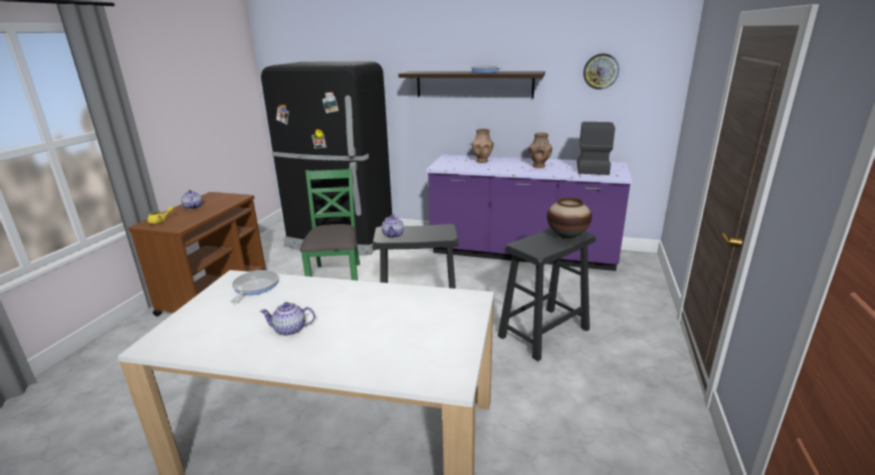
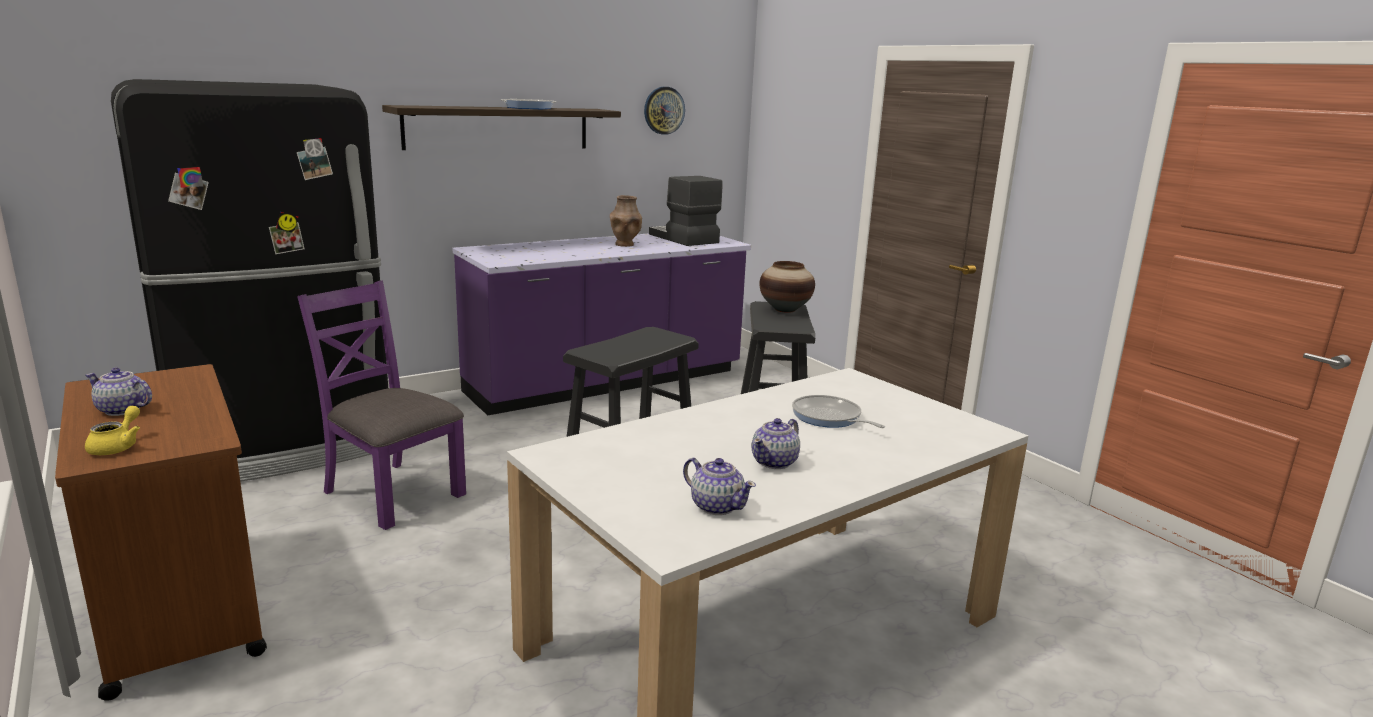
camera: 50 degrees left, 5 degrees down
frying pan [231,270,279,303] -> frying pan moved to [792,395,885,428]
green chair [300,168,360,281] -> purple chair [297,280,466,530]
teapot [382,214,404,238] -> teapot moved to [683,458,756,515]
brown vase [472,129,494,163] -> none

